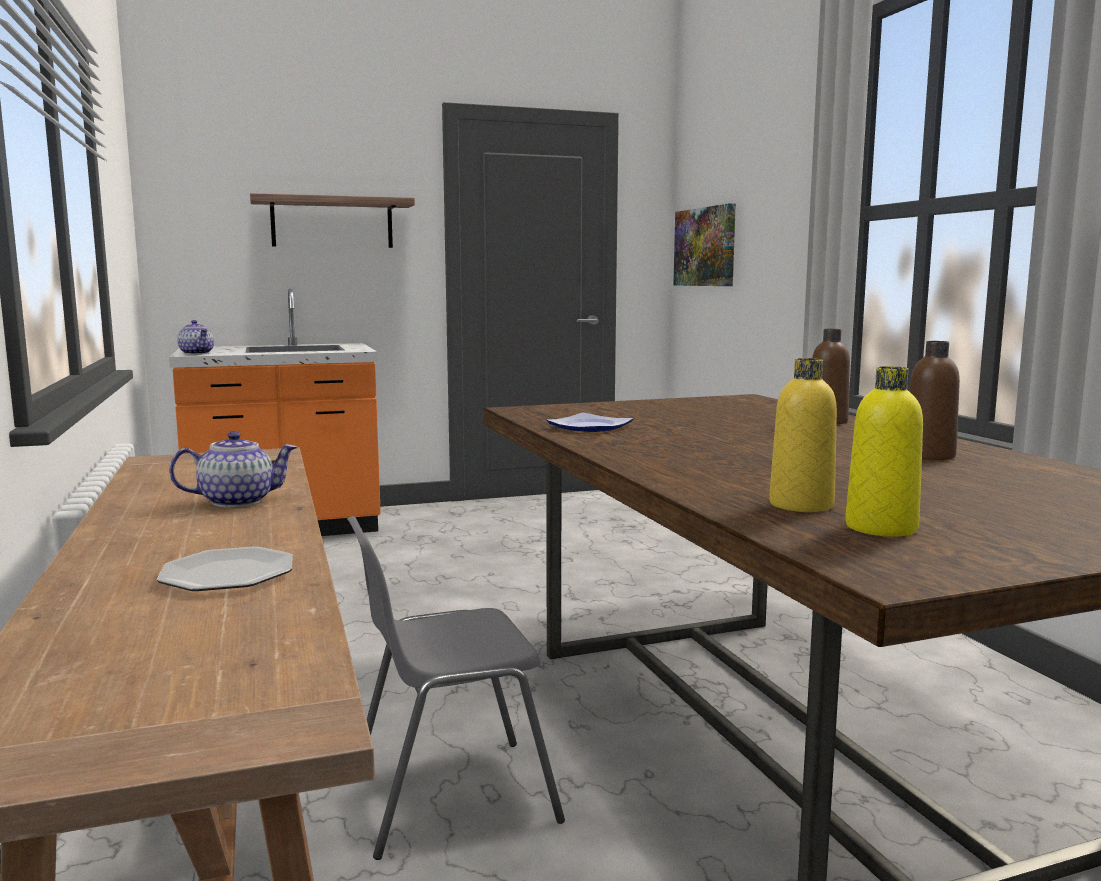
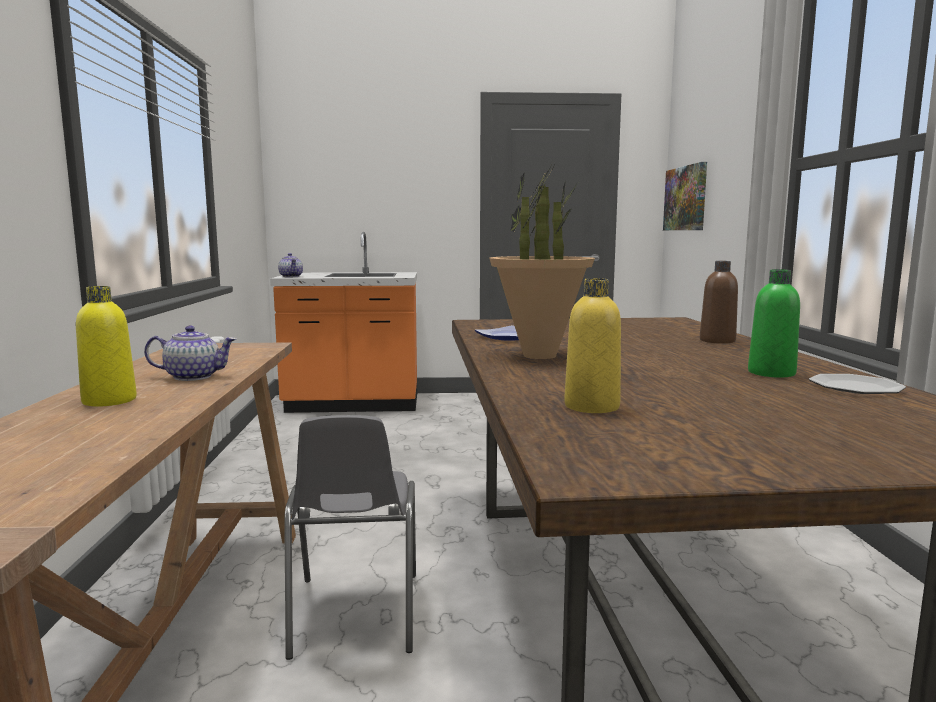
camera: 15 degrees right, 0 degrees up
plate [157,546,293,591] -> plate moved to [809,374,906,394]
shelf [250,193,415,248] -> none
grey chair [347,516,565,860] -> grey chair turned 90 degrees counterclockwise [284,415,416,660]
yellow bottle [845,366,923,537] -> yellow bottle moved to [76,286,137,407]
brown bottle [909,341,960,461] -> green bottle [748,269,800,378]
none -> potted plant [489,161,595,359]

